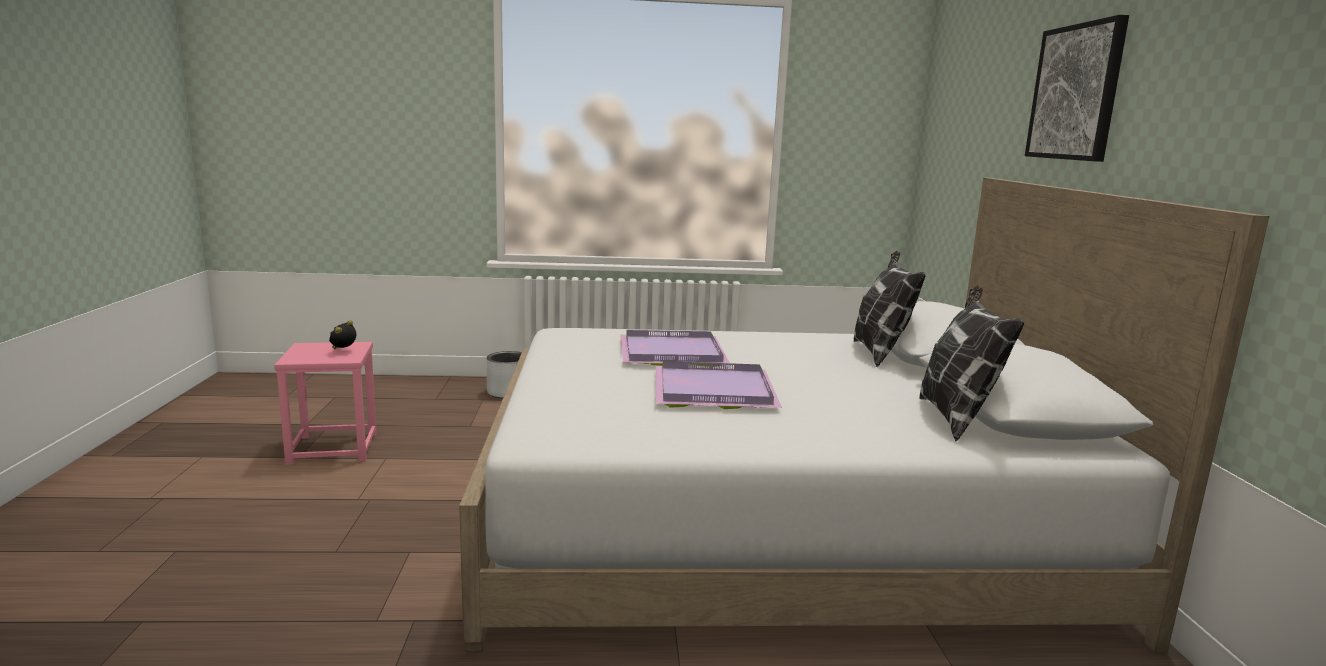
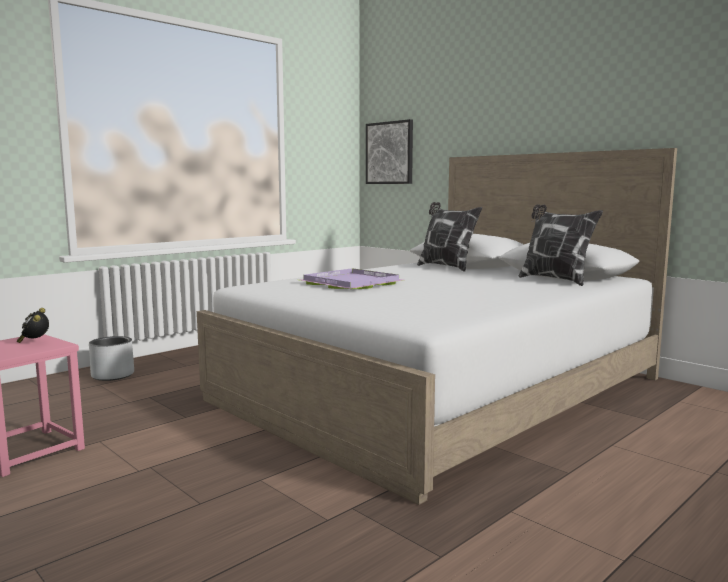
camera: 40 degrees left, 5 degrees down
purple tray [656,361,782,409] -> none
picture [1025,15,1129,162] -> picture moved to [366,119,413,184]

